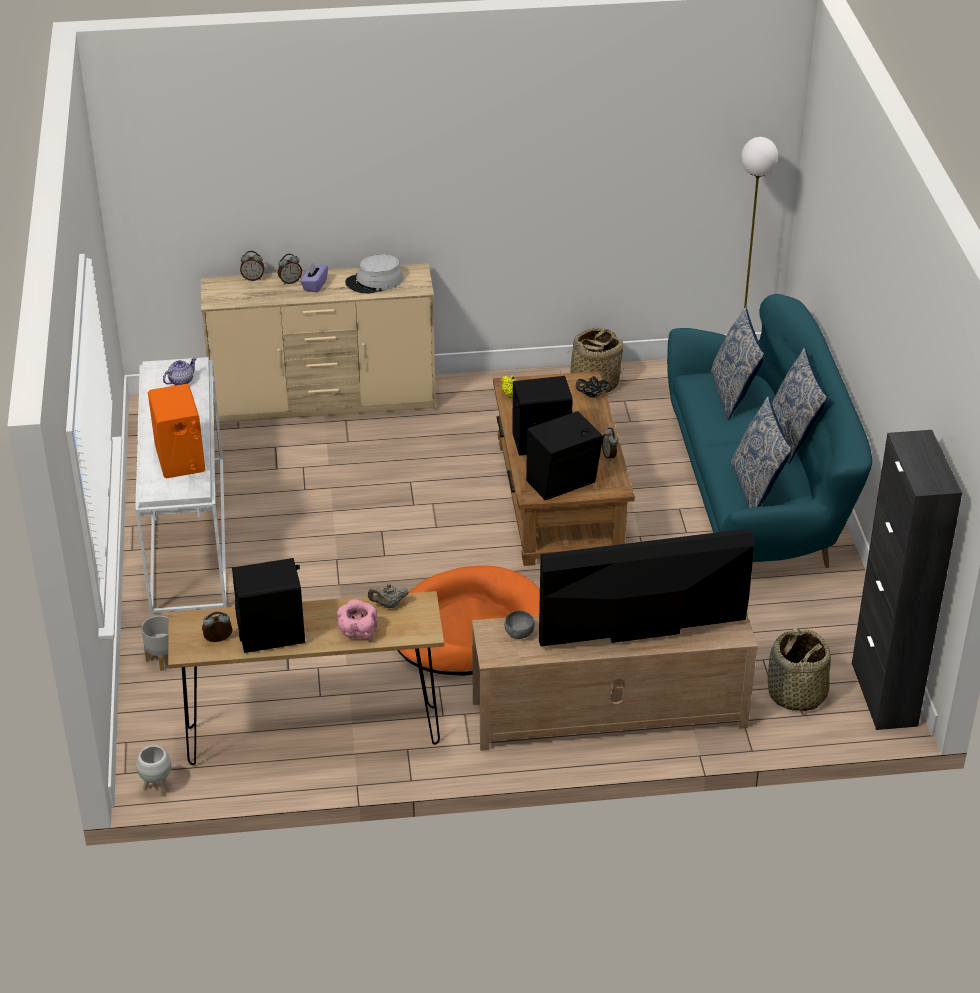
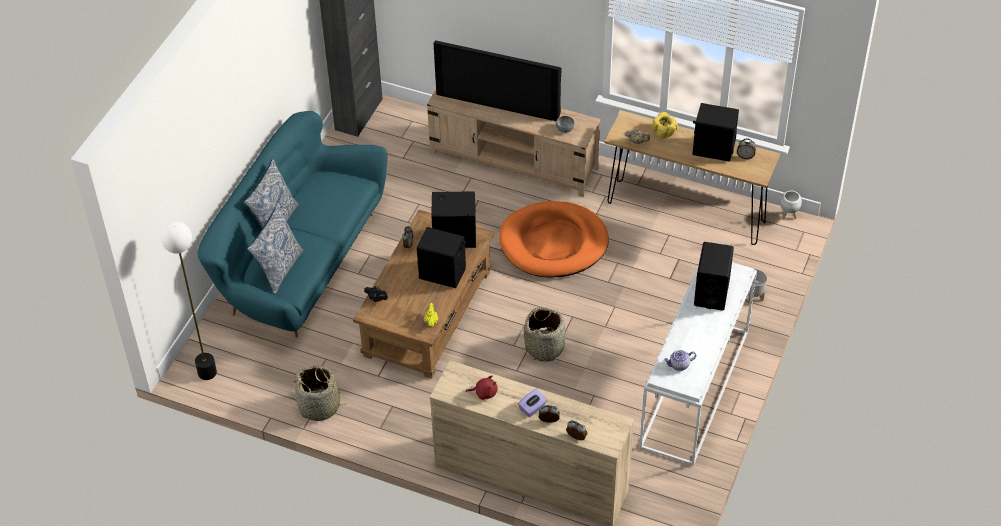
camera: 150 degrees left, 10 degrees up
orange speaker [148,384,205,478] -> black speaker [694,242,734,310]
pink bowl [337,599,378,639] -> yellow bowl [652,112,678,138]
grey hat [345,254,404,294] -> red plush toy [466,376,498,400]
pillow [731,397,792,508] -> none
basket [768,628,831,713] -> basket moved to [523,307,565,361]

